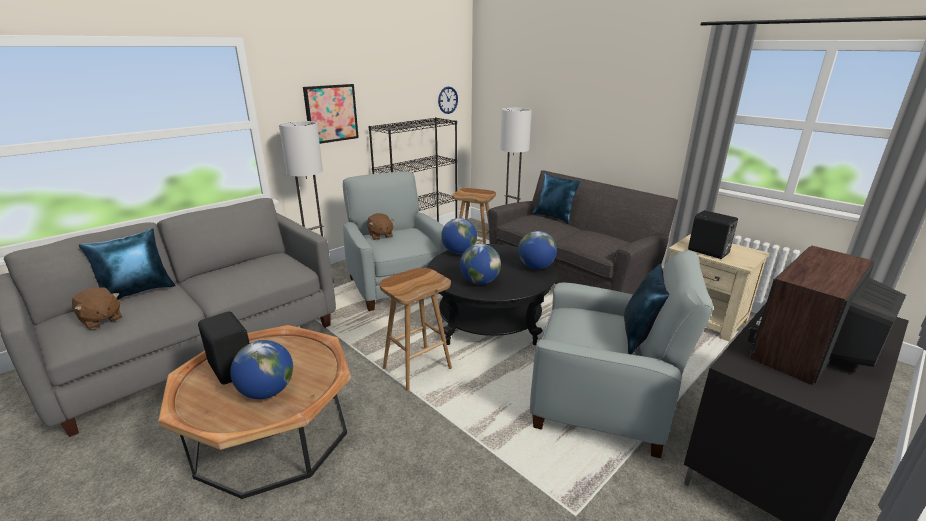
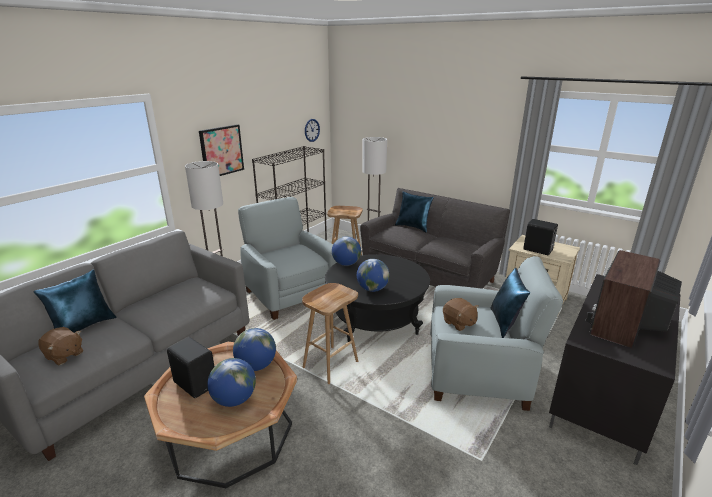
camera: 10 degrees left, 0 degrees up
brown plush toy [367,213,394,240] -> brown plush toy moved to [443,298,479,331]
globe [518,231,557,269] -> globe moved to [233,328,276,371]

